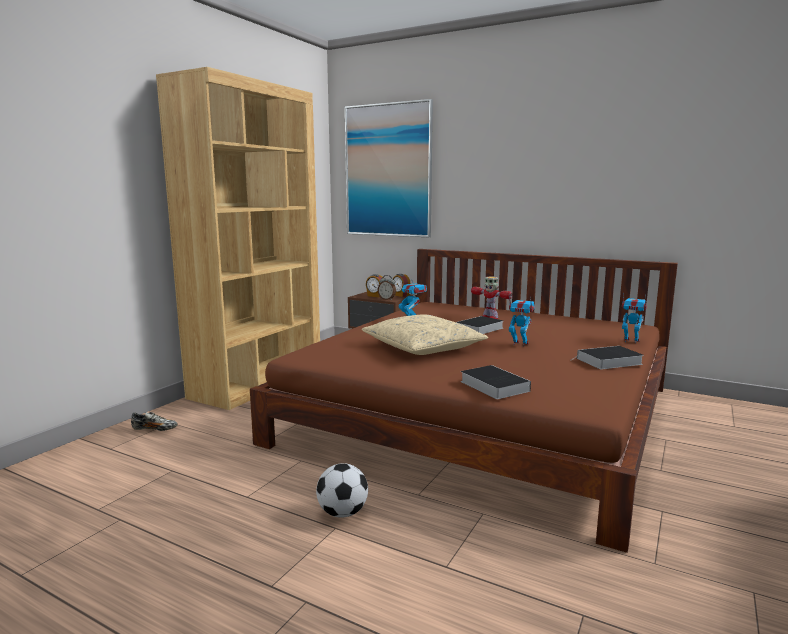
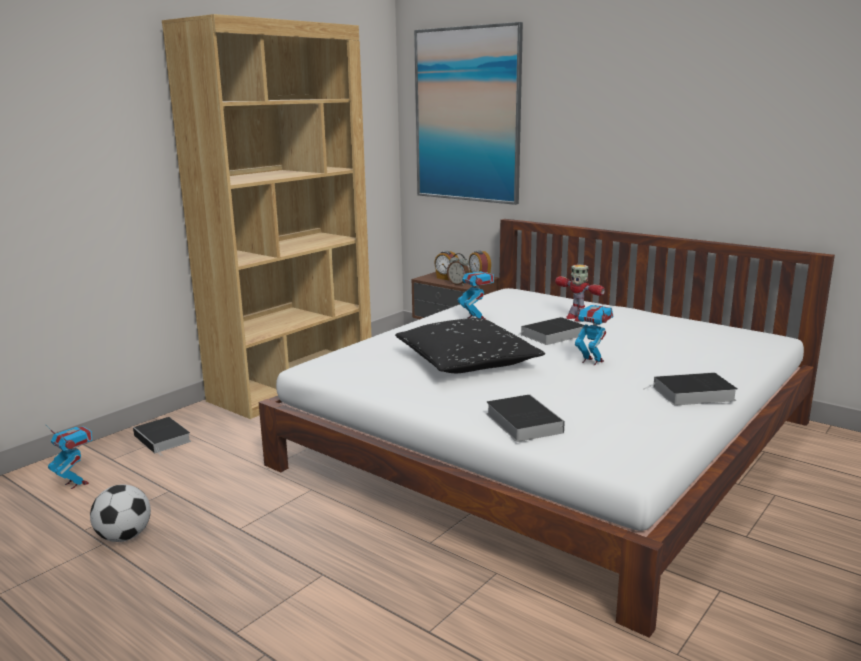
camera: 10 degrees right, 5 degrees up
shoe [131,412,178,431] -> book [133,417,191,456]
brown bed [250,249,678,553] -> white bed [259,219,835,638]
football [316,463,368,517] -> football moved to [90,484,151,542]
beige pillow [362,314,488,355] -> black pillow [395,318,545,373]
toy robot [622,293,647,344] -> toy robot moved to [45,424,92,489]

